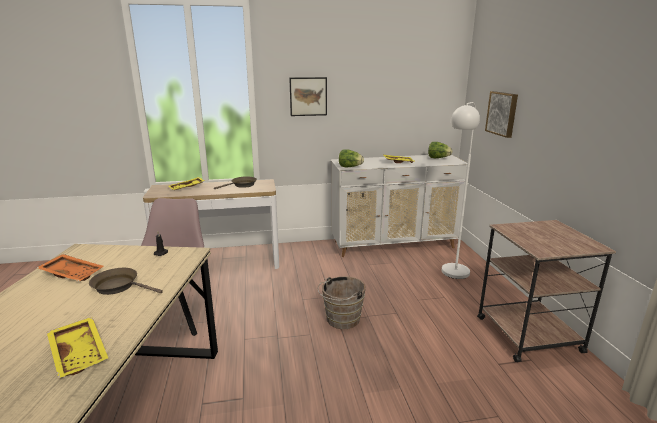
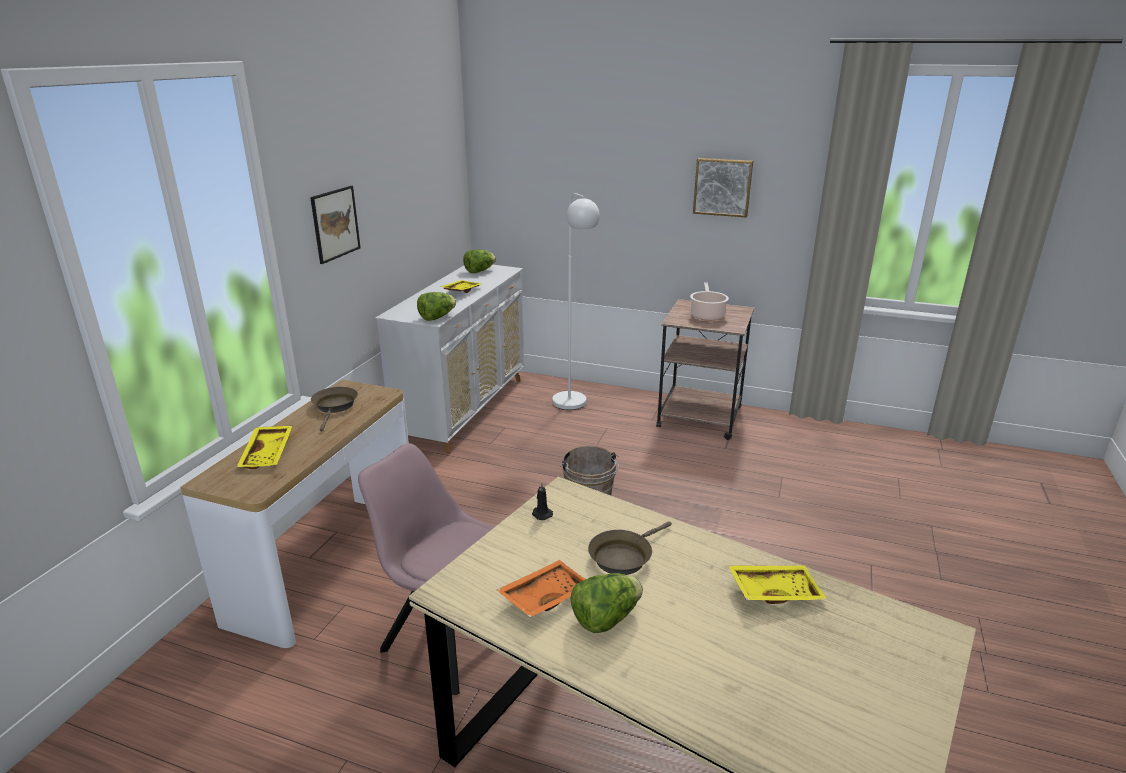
camera: 60 degrees left, 5 degrees up
picture [485,91,518,138] -> picture moved to [693,158,753,217]
none -> lettuce [571,573,643,633]
none -> cooking pot [690,282,729,321]

